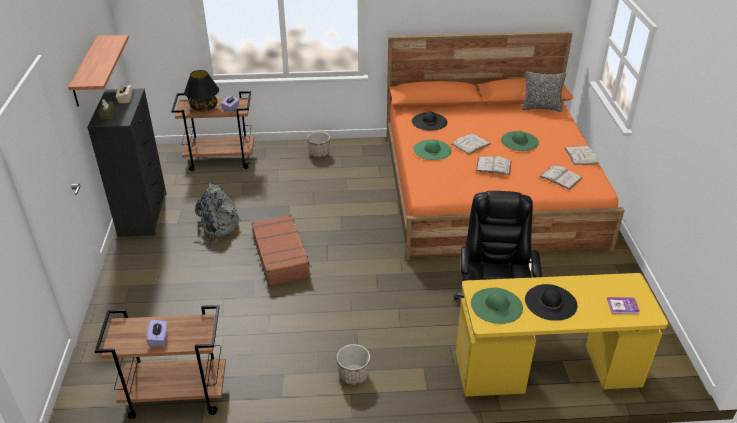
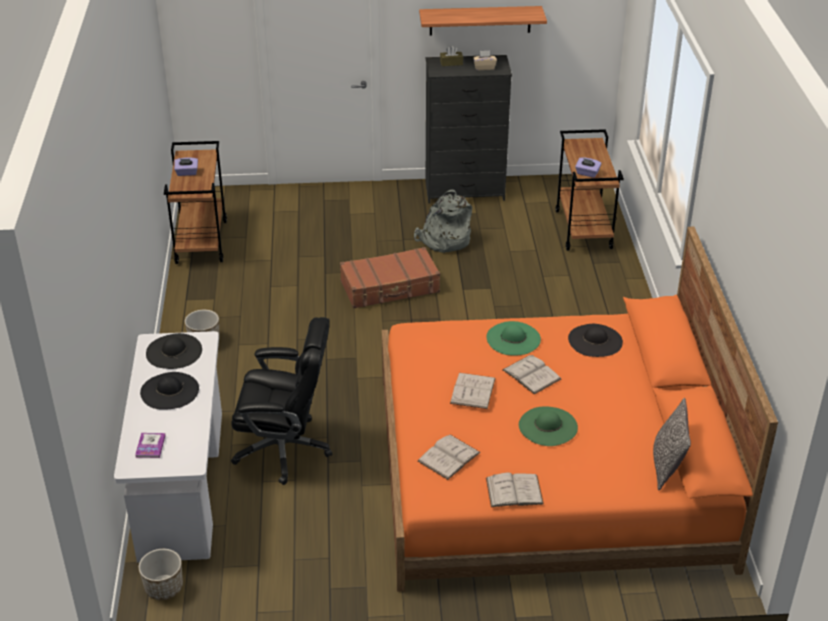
camera: 90 degrees right, 0 degrees up
black table lamp [184,70,219,112] -> none
planter [307,132,330,158] -> planter moved to [139,549,183,600]
yellow desk [456,273,668,397] -> white desk [114,331,222,562]
green hat [471,288,523,324] -> black hat [146,333,202,369]

